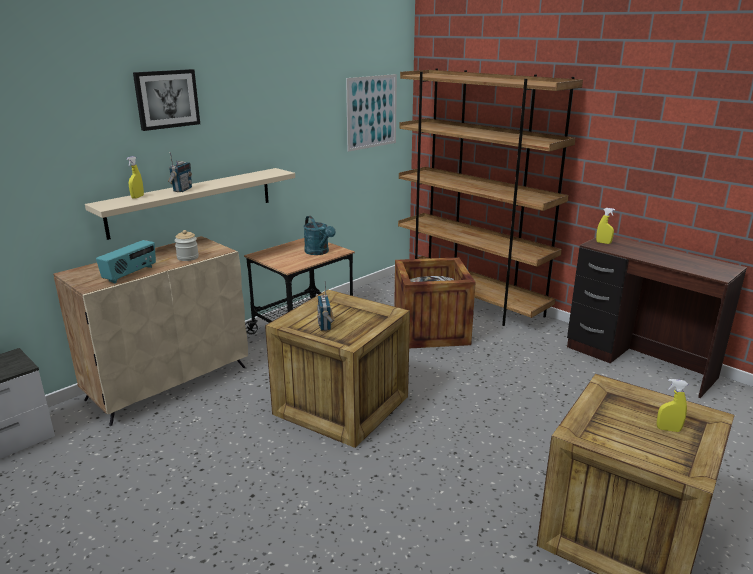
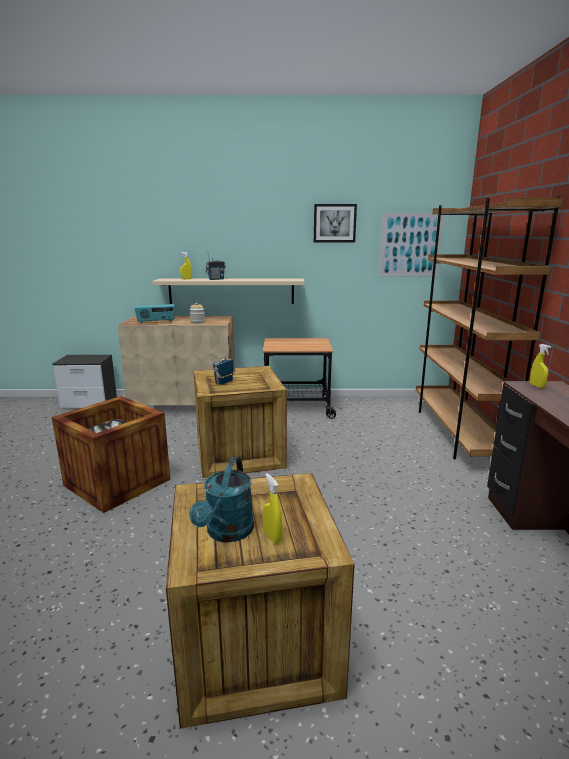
camera: 45 degrees right, 5 degrees down
picture [133,69,200,131] -> picture moved to [314,204,357,242]
turquoise watering can [304,216,336,255] -> turquoise watering can moved to [190,457,254,542]
crate [394,257,476,348] -> crate moved to [52,396,170,513]

